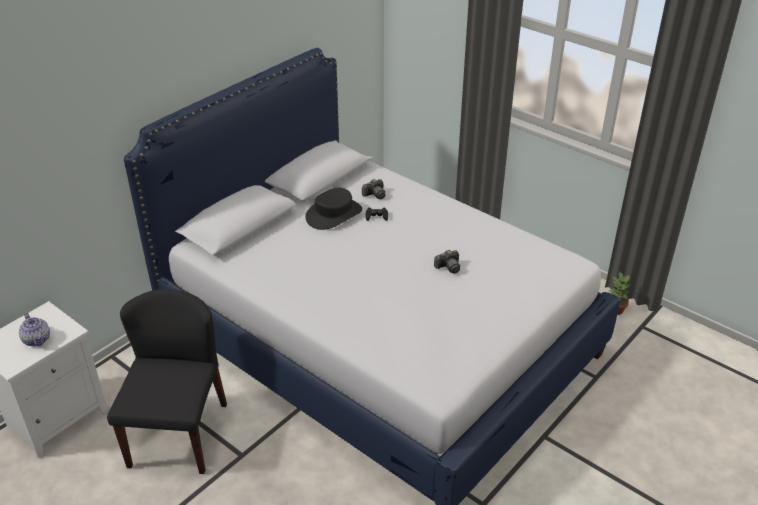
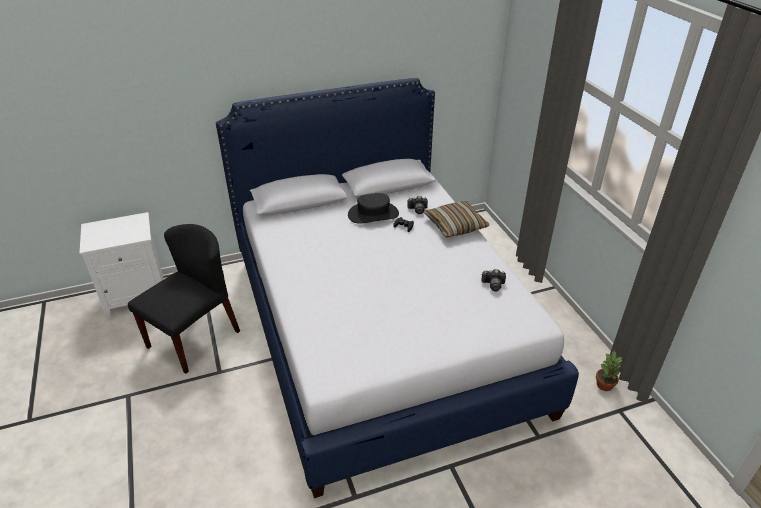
camera: 30 degrees right, 0 degrees up
teapot [19,313,50,346] -> none
camera [434,250,460,274] -> camera moved to [481,269,506,291]
none -> pillow [424,201,489,238]

